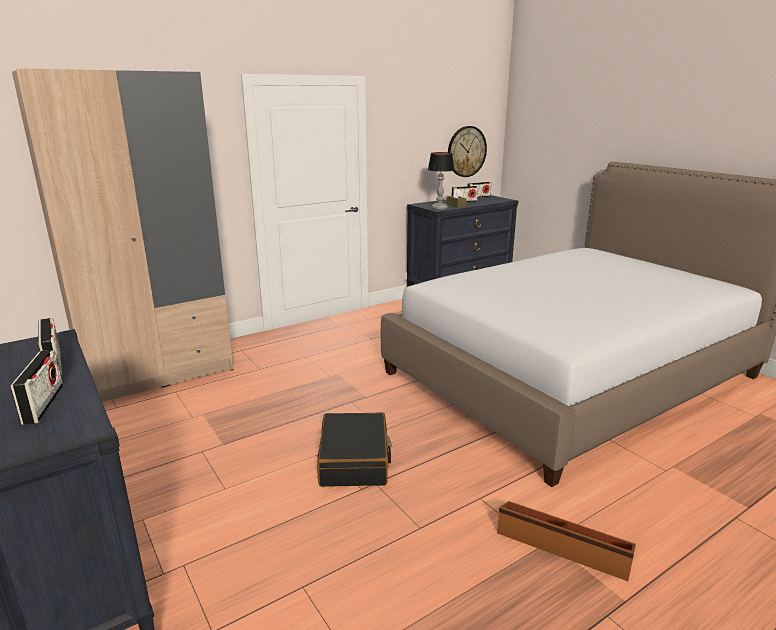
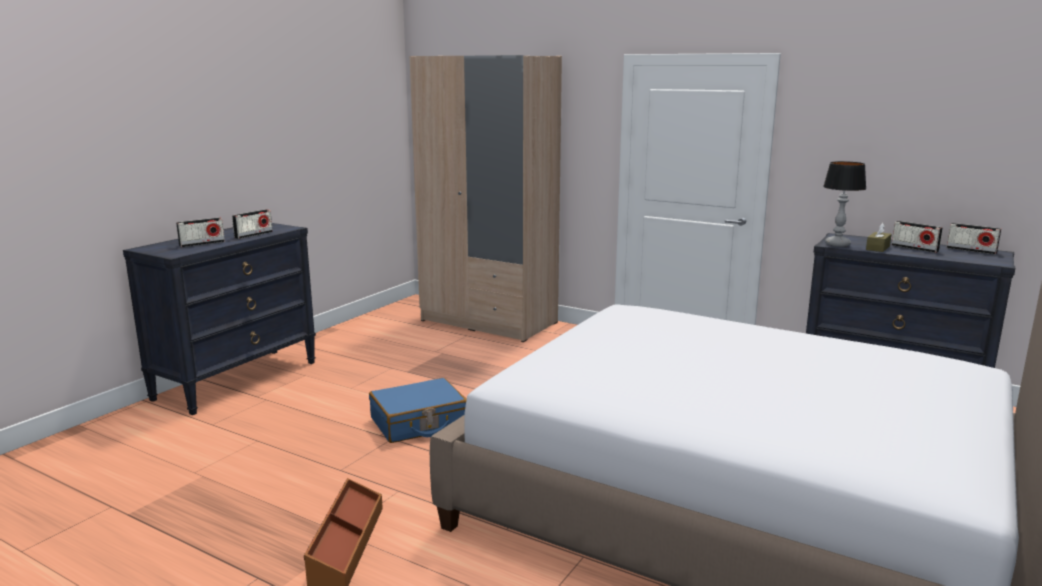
camera: 65 degrees right, 5 degrees down
black suitcase [317,412,392,487] -> blue suitcase [369,378,467,443]
wall clock [448,126,487,177] -> none

